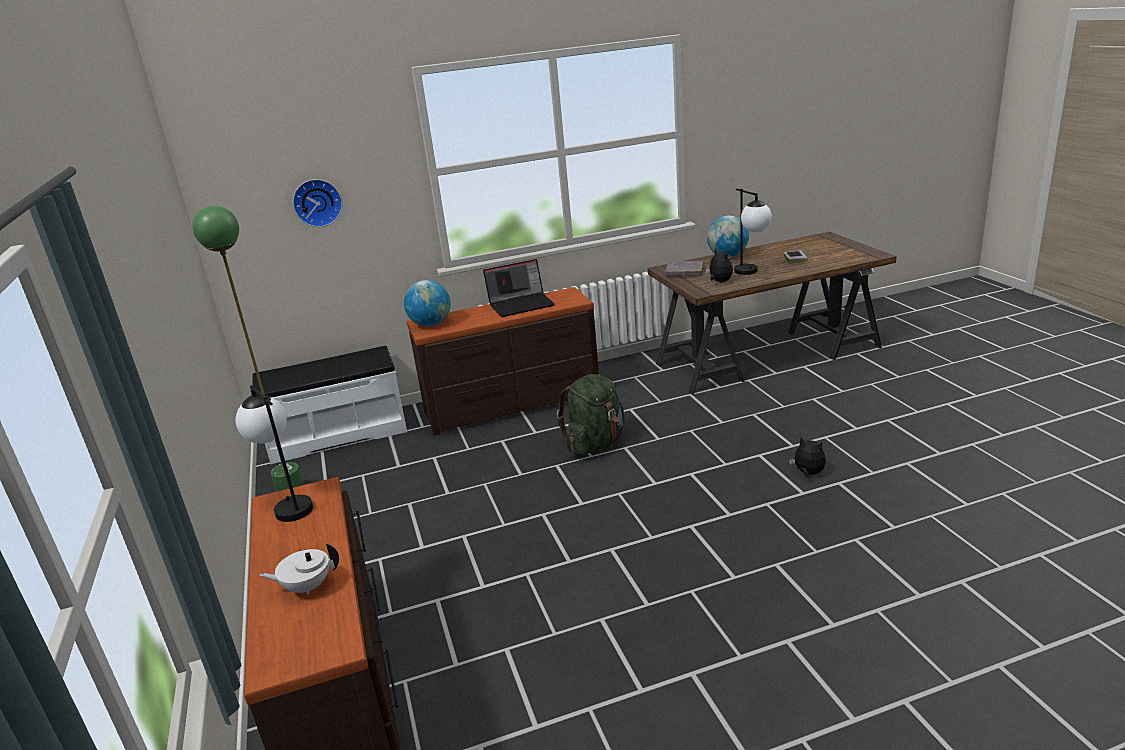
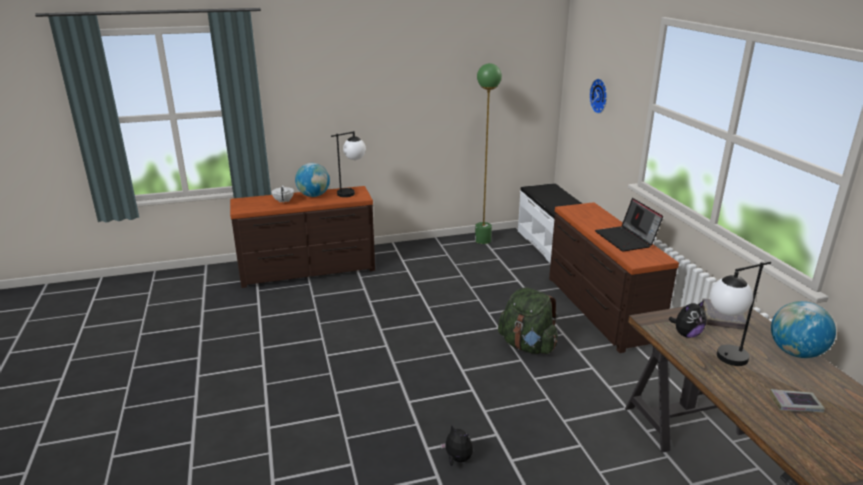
camera: 90 degrees right, 0 degrees up
globe [404,280,451,327] -> globe moved to [295,163,330,197]
plush toy [789,436,826,477] -> plush toy turned 90 degrees counterclockwise [440,425,473,466]

